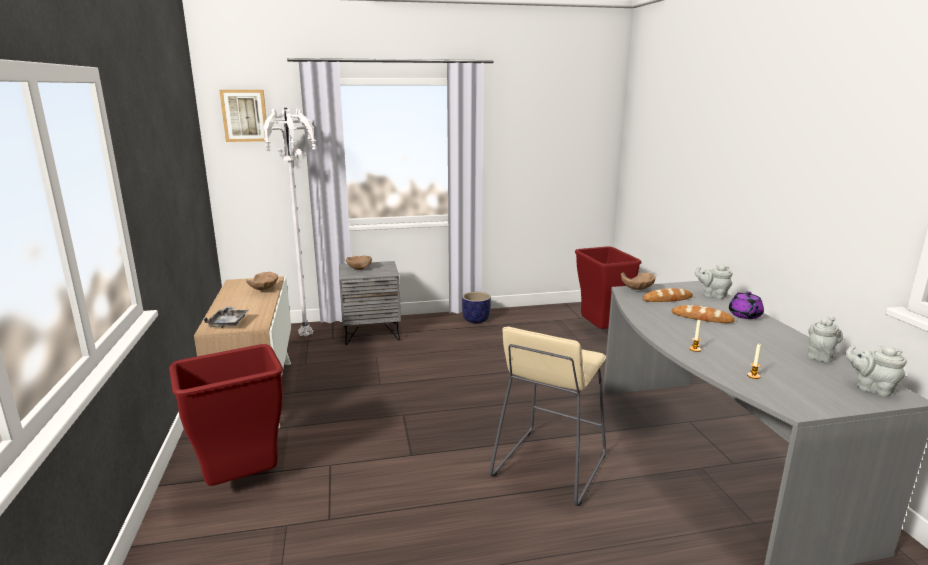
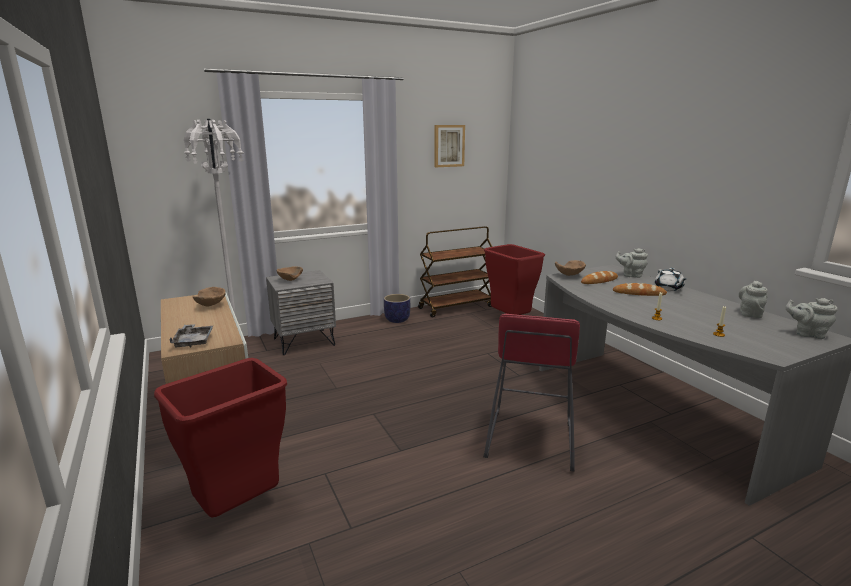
camera: 15 degrees left, 0 degrees up
picture [219,90,267,142] -> picture moved to [434,125,465,167]
beige stool [489,327,606,506] -> red stool [483,314,580,472]
purple teapot [729,291,764,319] -> white teapot [655,268,686,291]
none -> brown cart [418,226,492,318]

